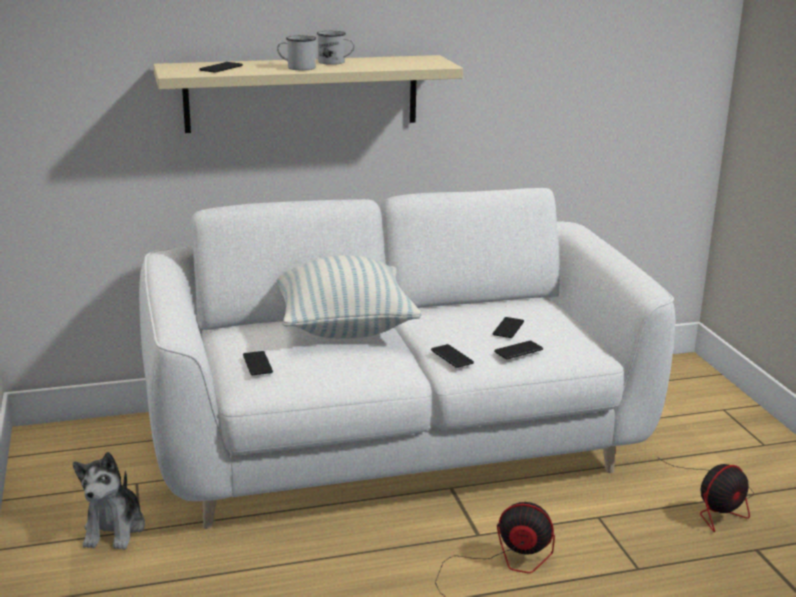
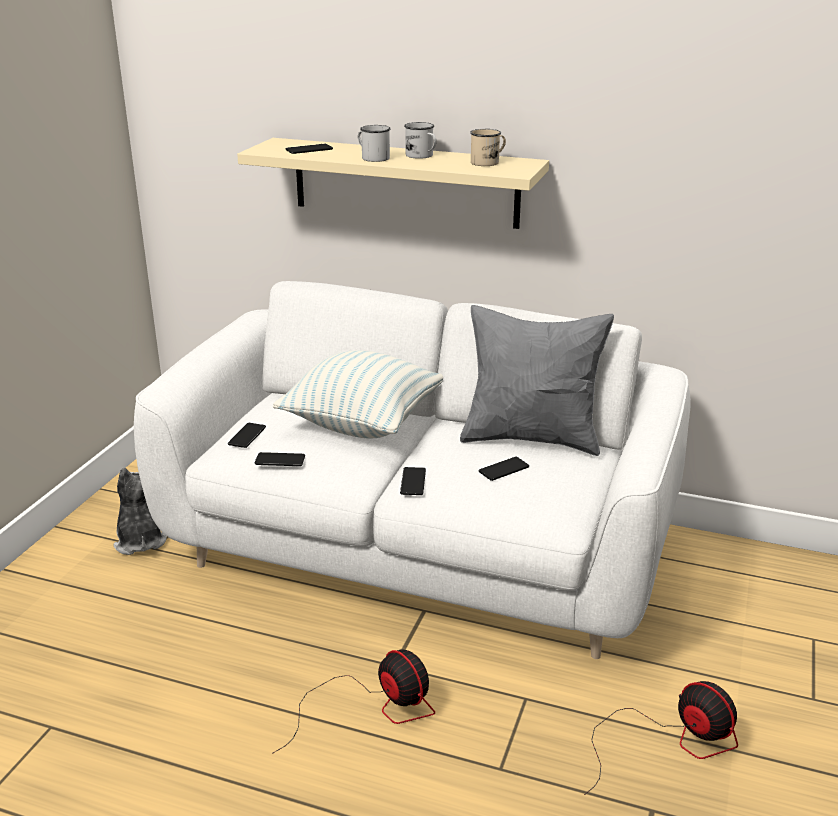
camera: 35 degrees right, 5 degrees up
plush toy [73,452,145,550] -> plush toy turned 120 degrees clockwise [114,467,167,555]
phone [494,341,543,359] -> phone moved to [255,452,305,466]
fan [659,458,754,532] -> fan turned 135 degrees counterclockwise [584,681,738,795]
none -> grey pillow [460,305,614,456]
none -> beige mug [470,129,506,166]

